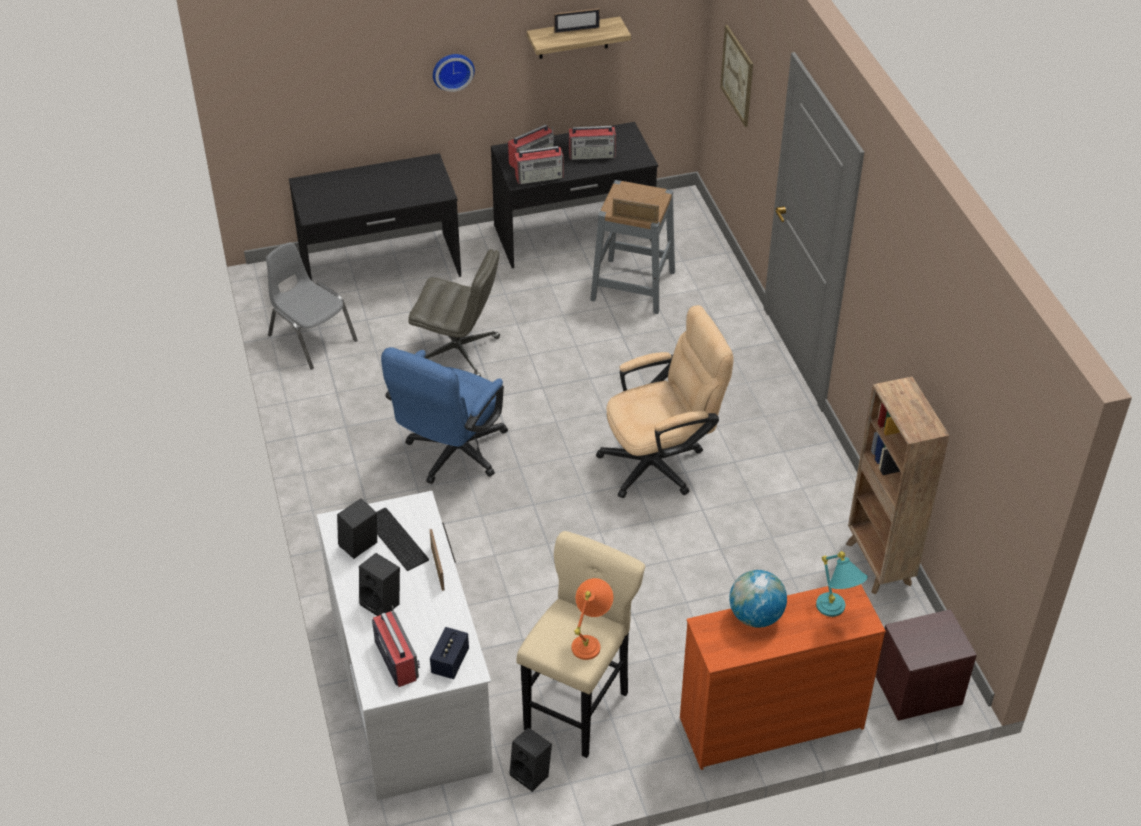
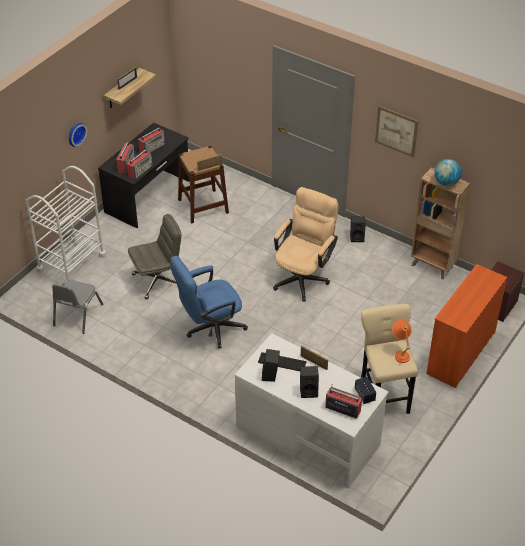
camera: 40 degrees left, 0 degrees up
grey chair [266,242,357,370] -> grey chair turned 75 degrees counterclockwise [52,280,103,334]
black desk [289,153,461,281] -> white cart [25,166,106,283]
blue office chair [381,347,508,484] -> blue office chair turned 75 degrees clockwise [170,256,248,349]
black speaker [509,727,552,792] -> black speaker moved to [350,216,366,242]
grey stool [590,180,675,314] -> brown stool [178,146,229,223]
picture [720,25,753,127] -> picture moved to [375,106,419,157]
globe [729,570,787,628] -> globe moved to [434,159,462,186]
turquoise table lamp [816,551,868,617] -> none

